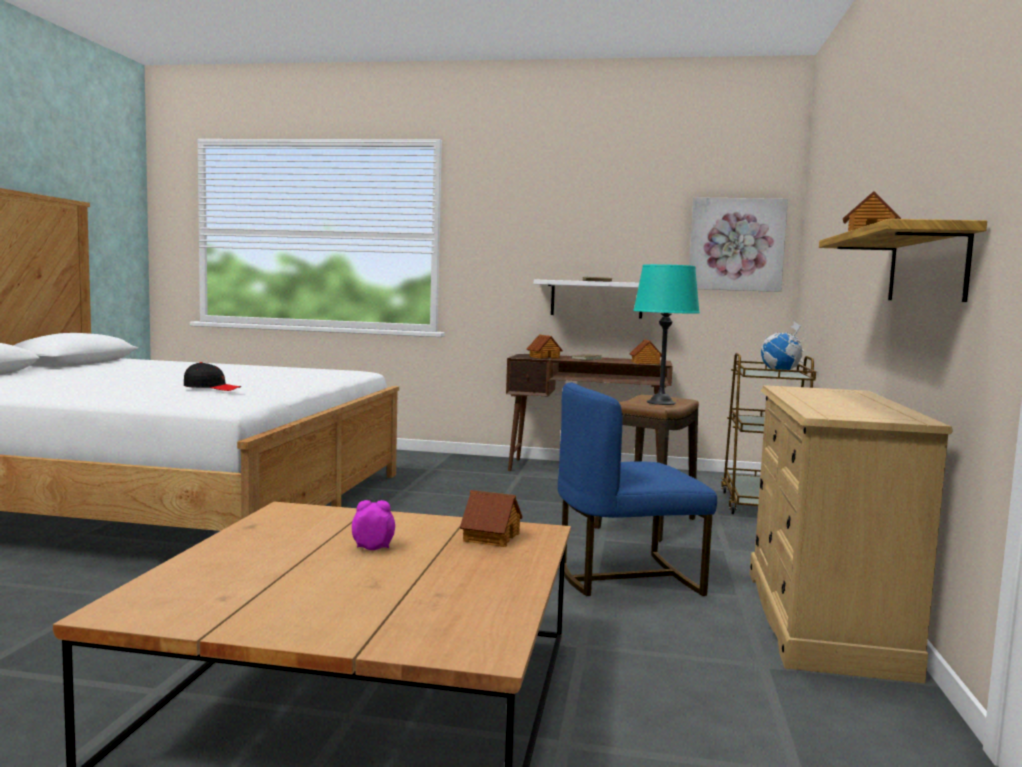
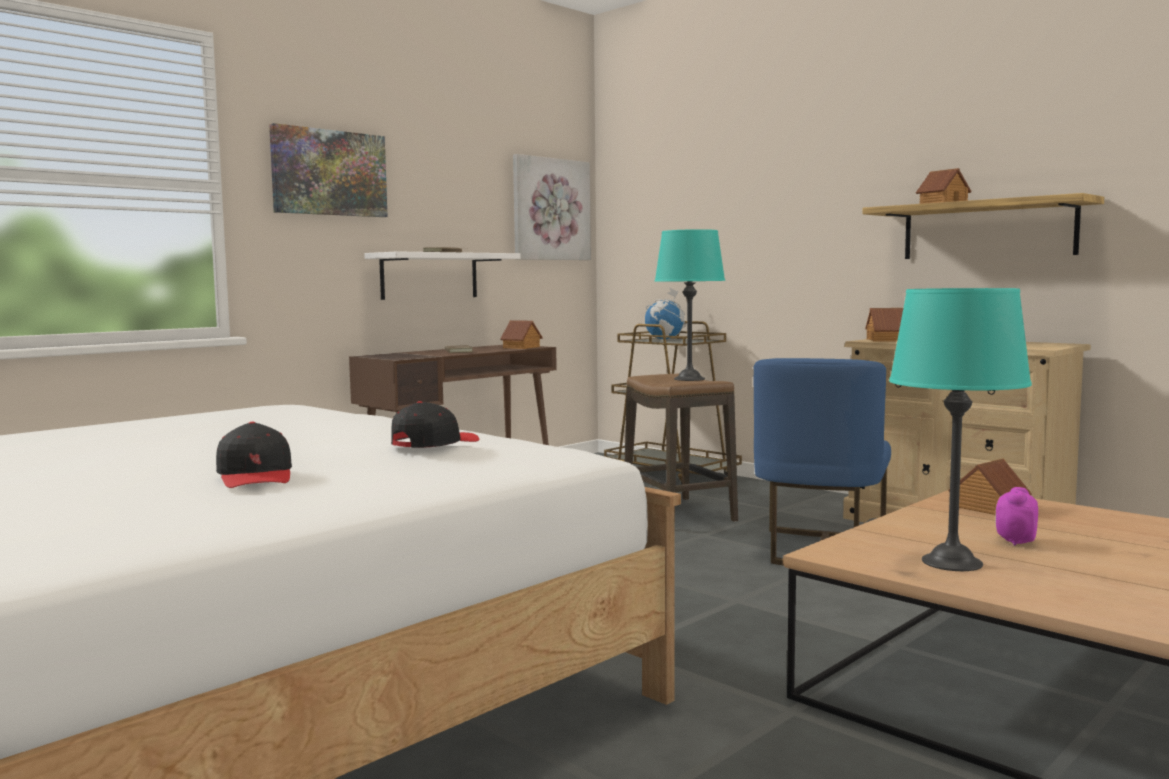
camera: 55 degrees left, 0 degrees up
toy house [527,335,563,359] -> toy house moved to [865,308,903,342]
none -> black cap [216,422,292,488]
none -> picture [269,123,388,217]
none -> turquoise table lamp [889,288,1032,571]

